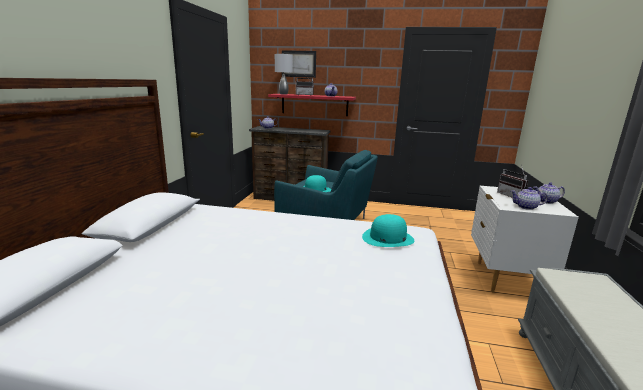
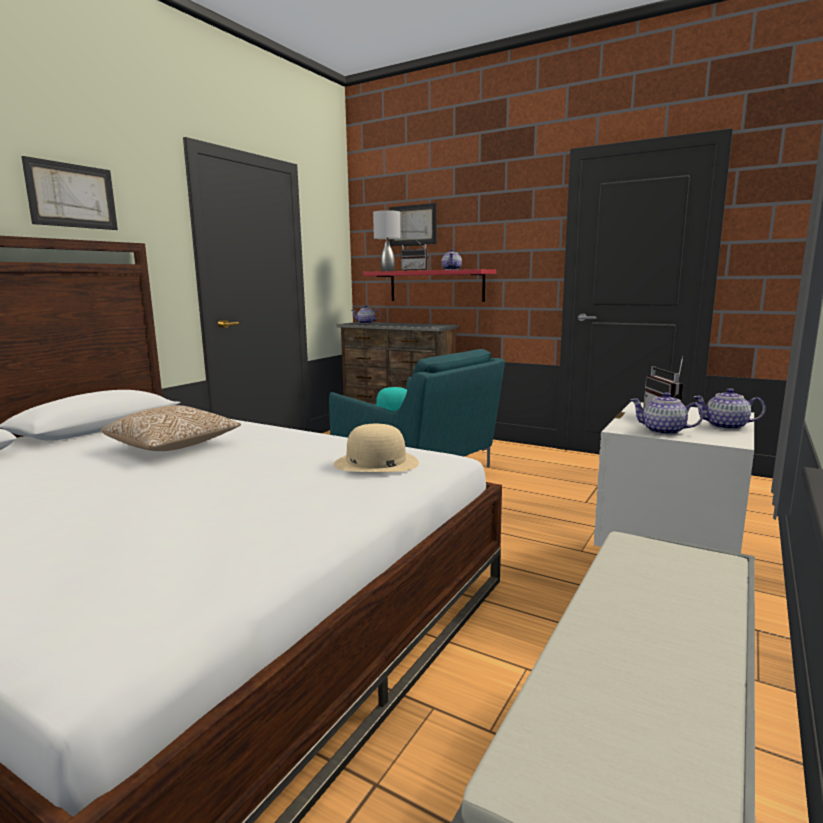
camera: 20 degrees right, 5 degrees down
turquoise hat [362,214,414,247] -> beige hat [334,424,419,472]
none -> picture [21,156,118,230]
none -> pillow [101,405,241,451]

